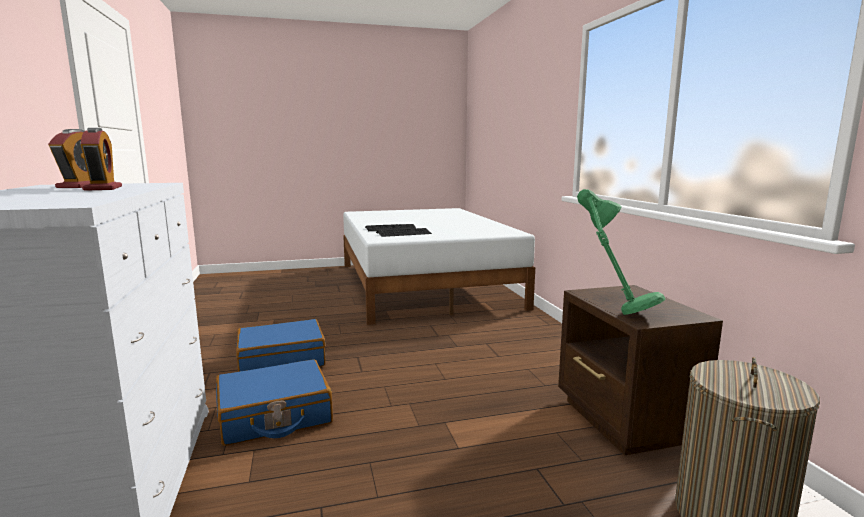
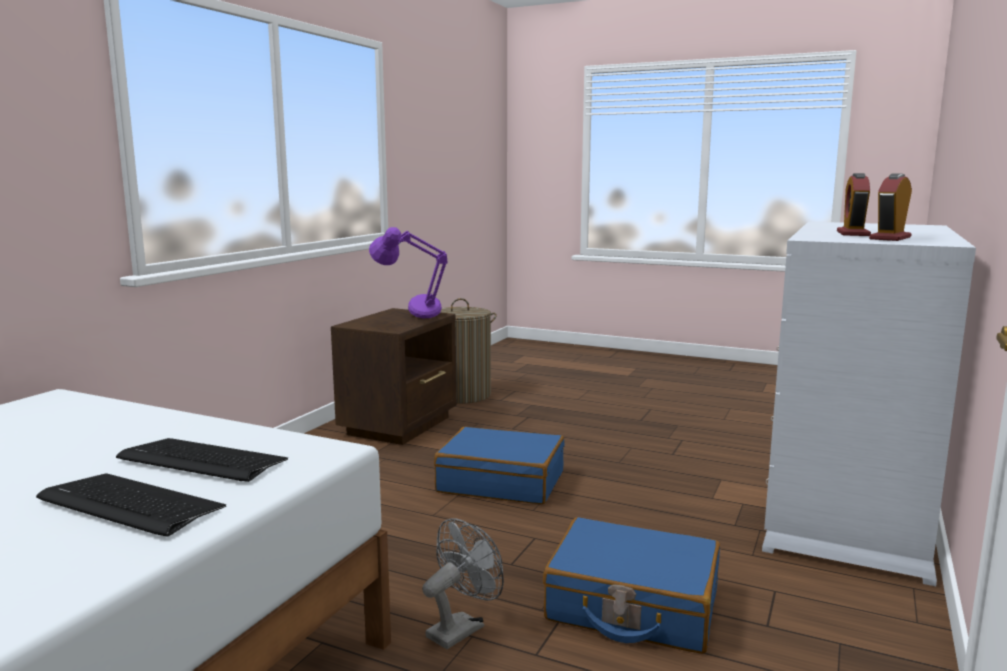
camera: 140 degrees left, 0 degrees up
blue suitcase [216,359,333,446] -> blue suitcase moved to [434,427,565,504]
green table lamp [577,189,666,315] -> purple table lamp [369,227,448,318]
none -> grey fan [422,518,504,649]

